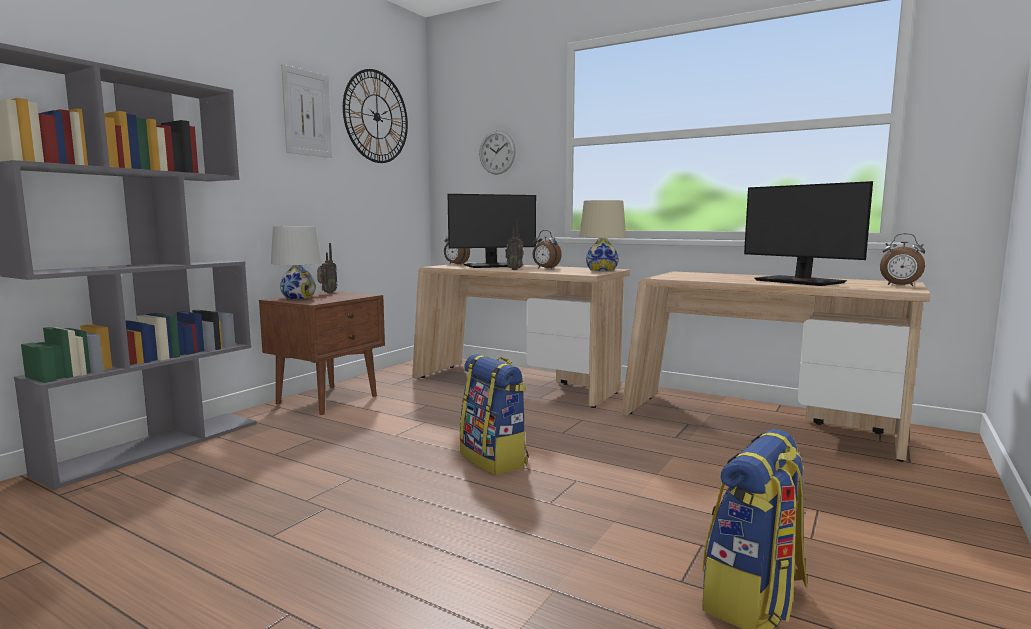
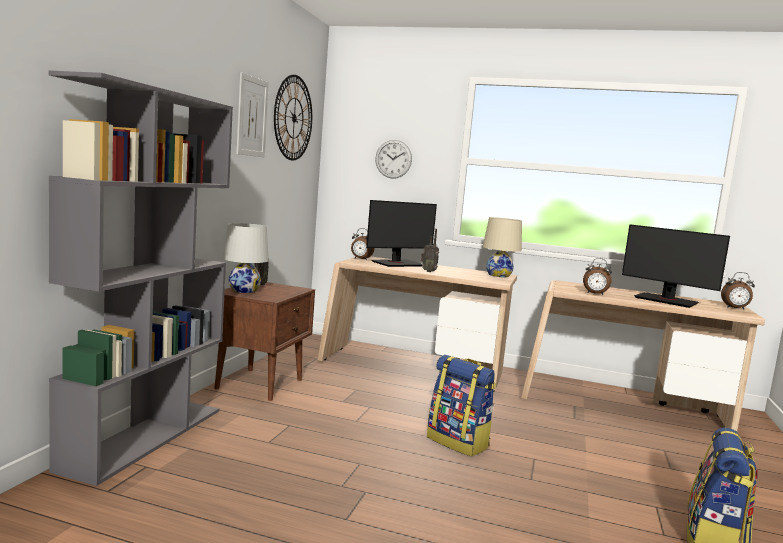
camera: 15 degrees left, 0 degrees up
alarm clock [533,230,562,269] -> alarm clock moved to [583,258,612,295]

